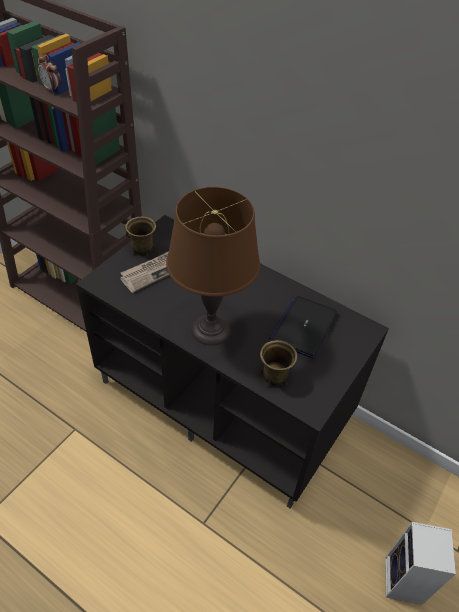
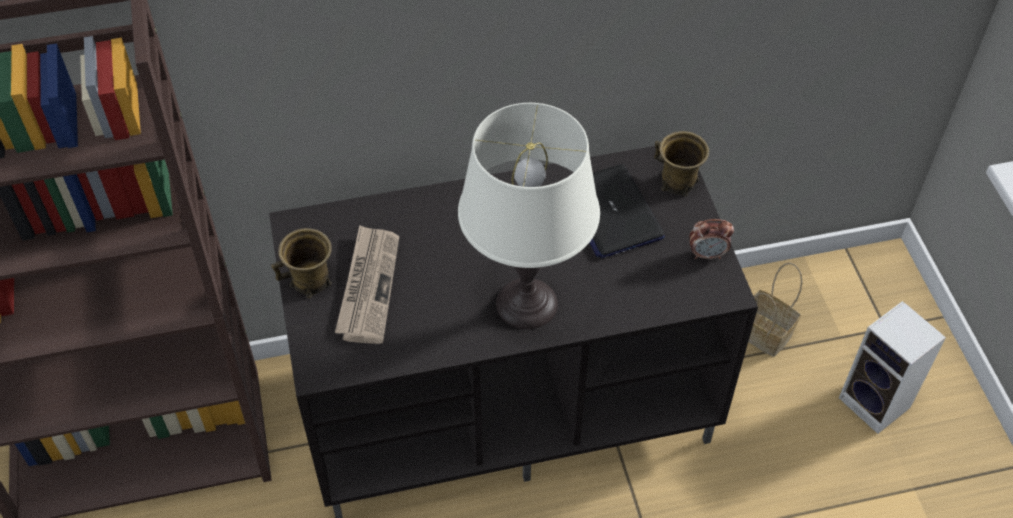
camera: 45 degrees left, 5 degrees up
alarm clock [38,53,61,94] -> alarm clock moved to [690,219,734,259]
brown table lamp [166,187,260,345] -> white table lamp [458,103,600,329]
brown mug [260,340,297,386] -> brown mug moved to [654,131,709,196]
none -> basket [748,263,802,357]

